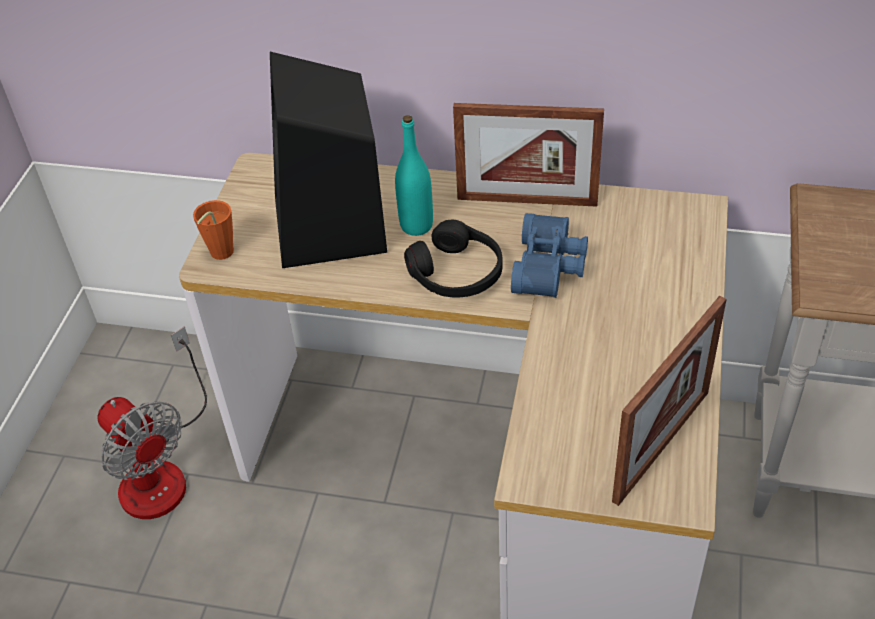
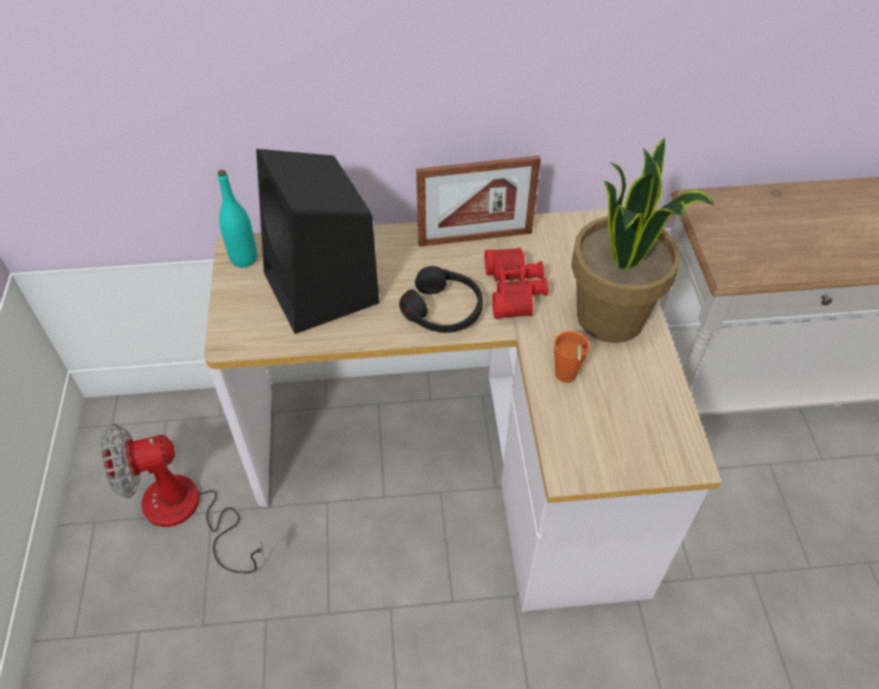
camera: 20 degrees left, 5 degrees up
fan [97,326,207,519] -> fan turned 135 degrees clockwise [100,424,266,573]
orange cup [193,200,234,260] -> orange cup moved to [554,331,590,383]
turquoise bottle [395,115,433,236] -> turquoise bottle moved to [217,170,257,267]
blue binoculars [511,213,588,298] -> red binoculars [485,248,548,319]
picture frame [612,296,727,506] -> none
none -> potted plant [571,138,714,343]

